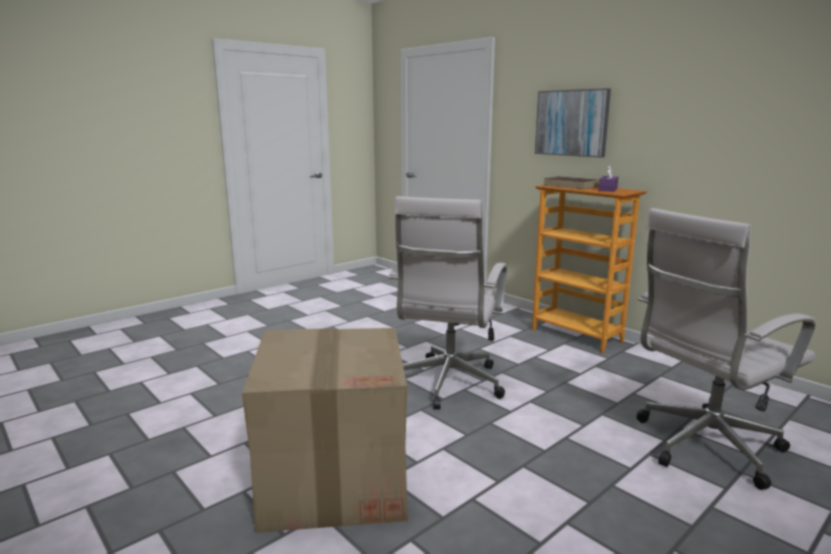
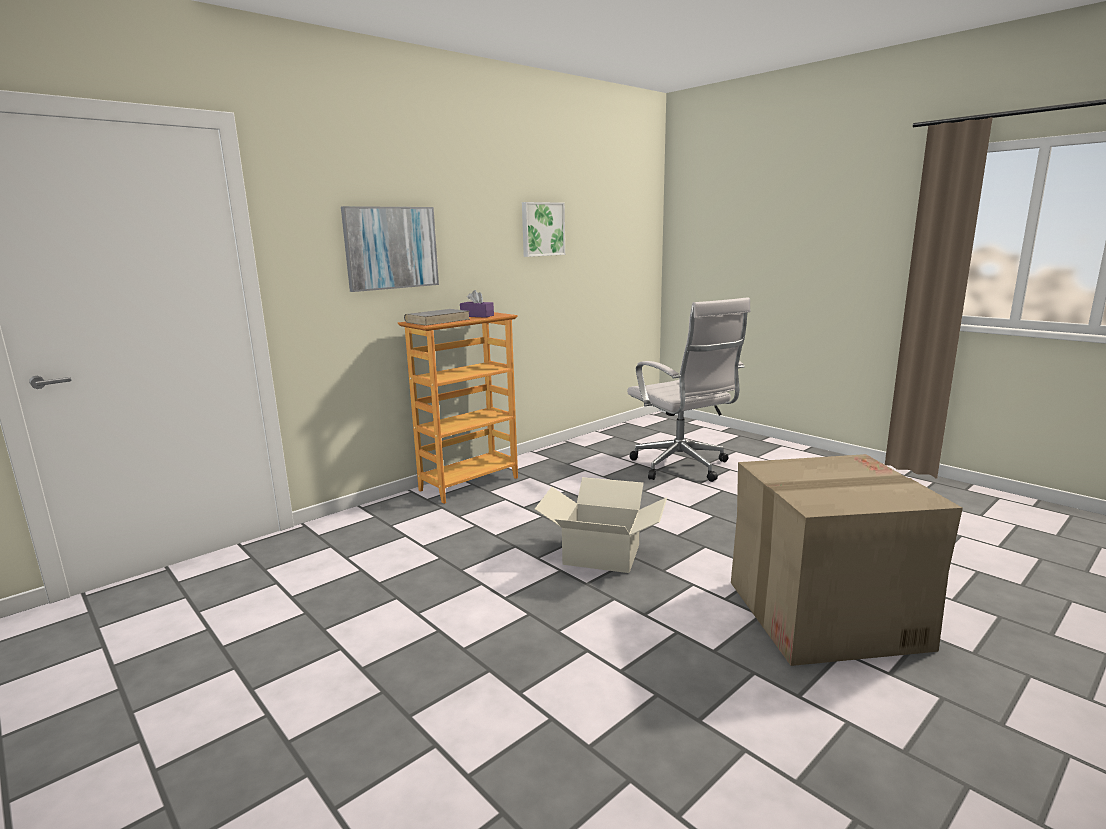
camera: 90 degrees left, 0 degrees up
white office chair [388,196,507,410] -> cardboard box [535,477,667,573]
brown book [543,176,599,189] -> grey book [404,309,470,326]
none -> picture [522,202,565,257]

